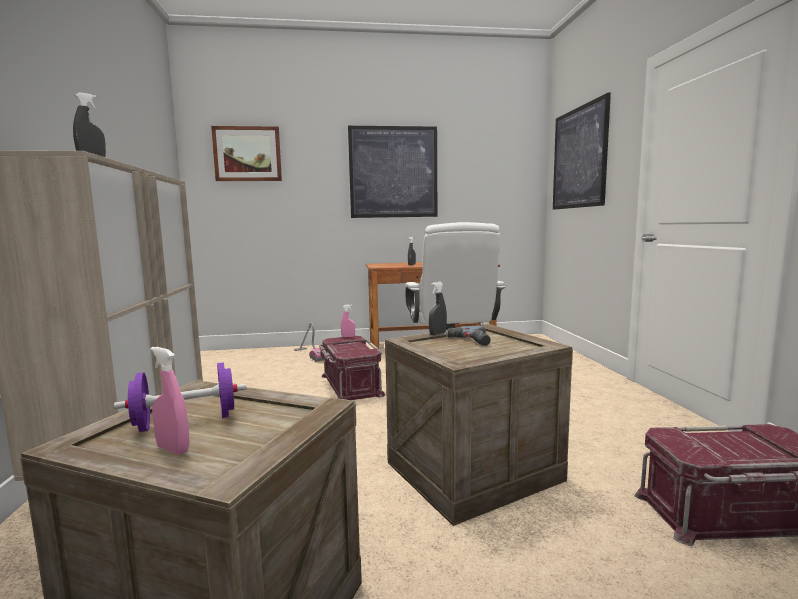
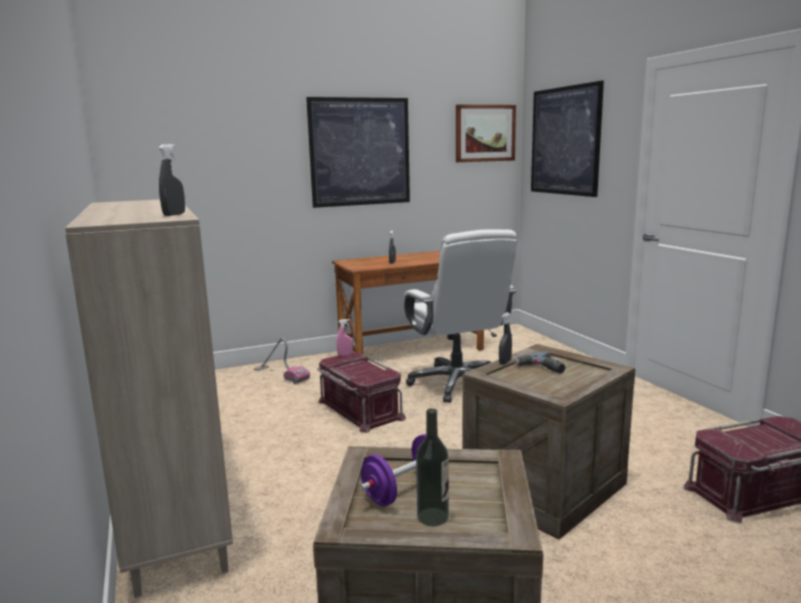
camera: 15 degrees left, 5 degrees up
pink spray bottle [151,347,189,454] -> bottle [416,408,449,526]
picture [211,126,282,181] -> picture moved to [456,105,516,162]

